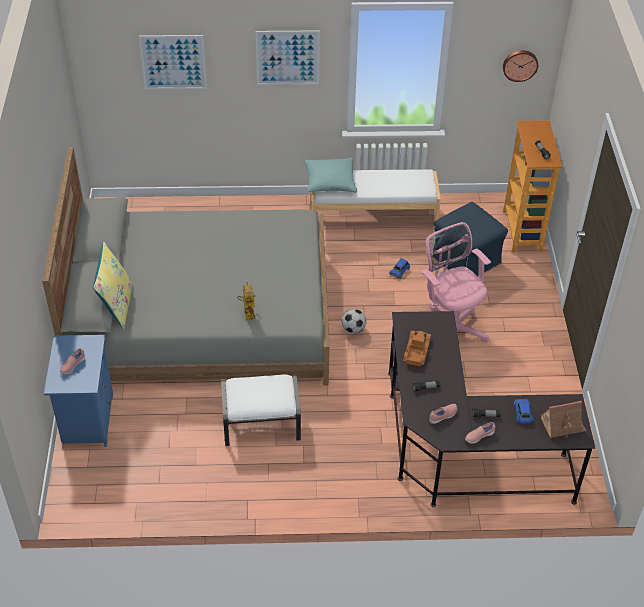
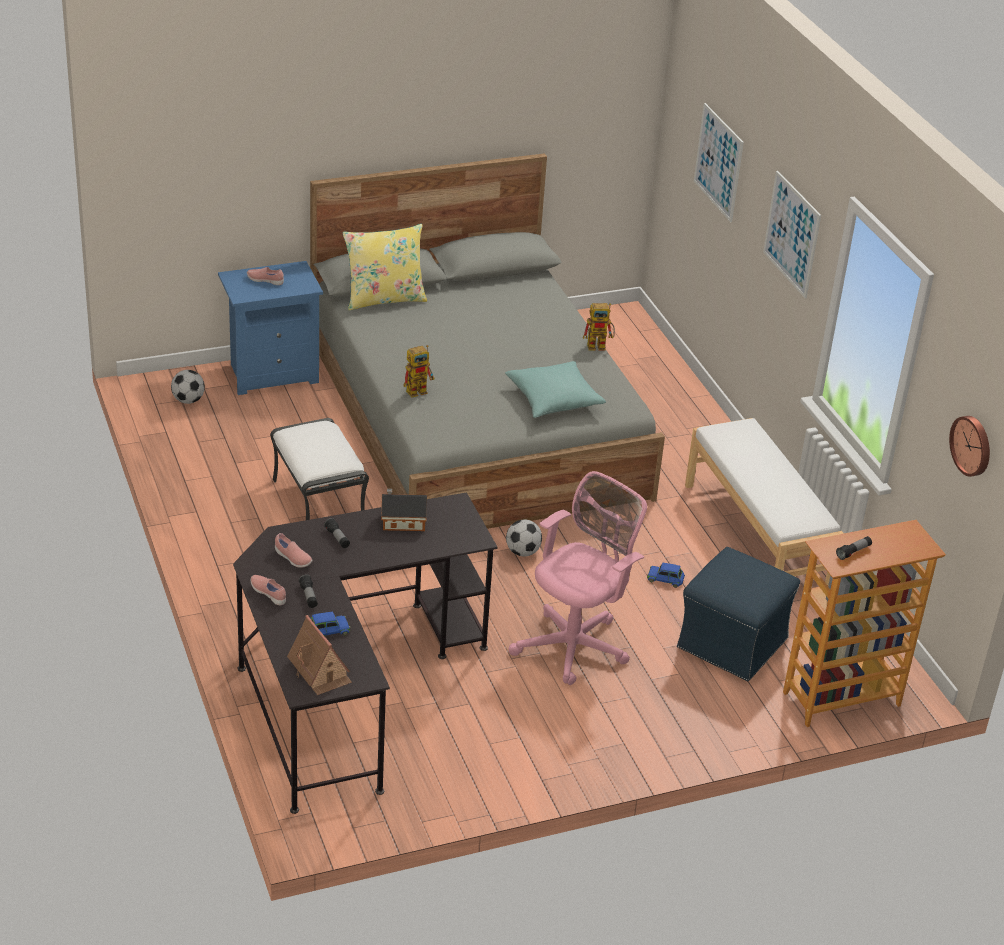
camera: 70 degrees right, 10 degrees down
turquoise pillow [305,158,357,192] -> turquoise pillow moved to [505,361,606,418]
toy truck [403,330,431,366] -> toy house [381,489,427,531]
none -> football [171,370,205,404]
none -> toy robot [583,303,615,350]

